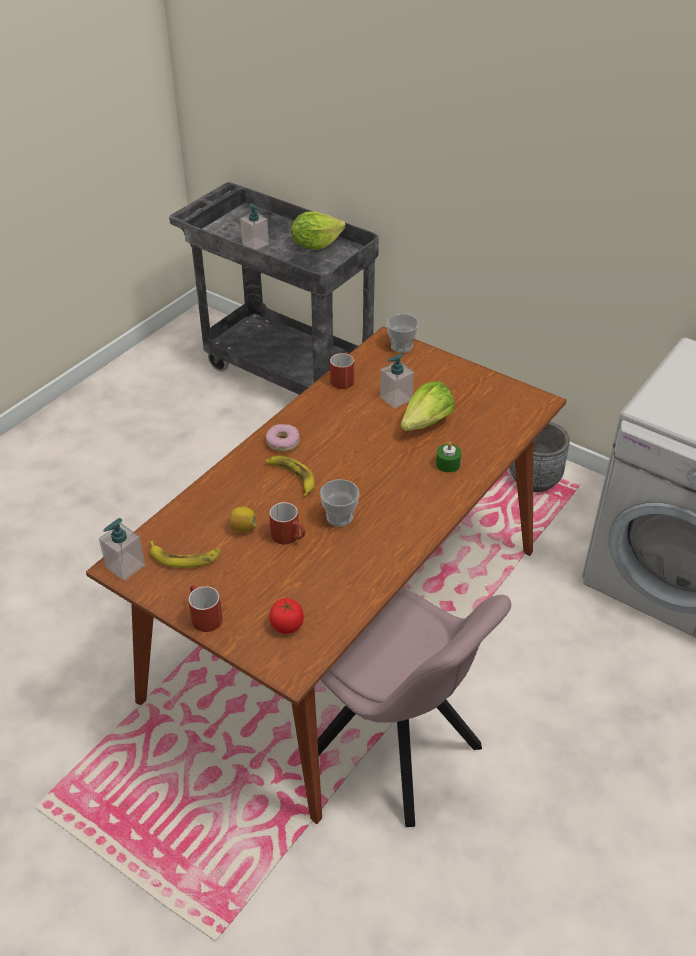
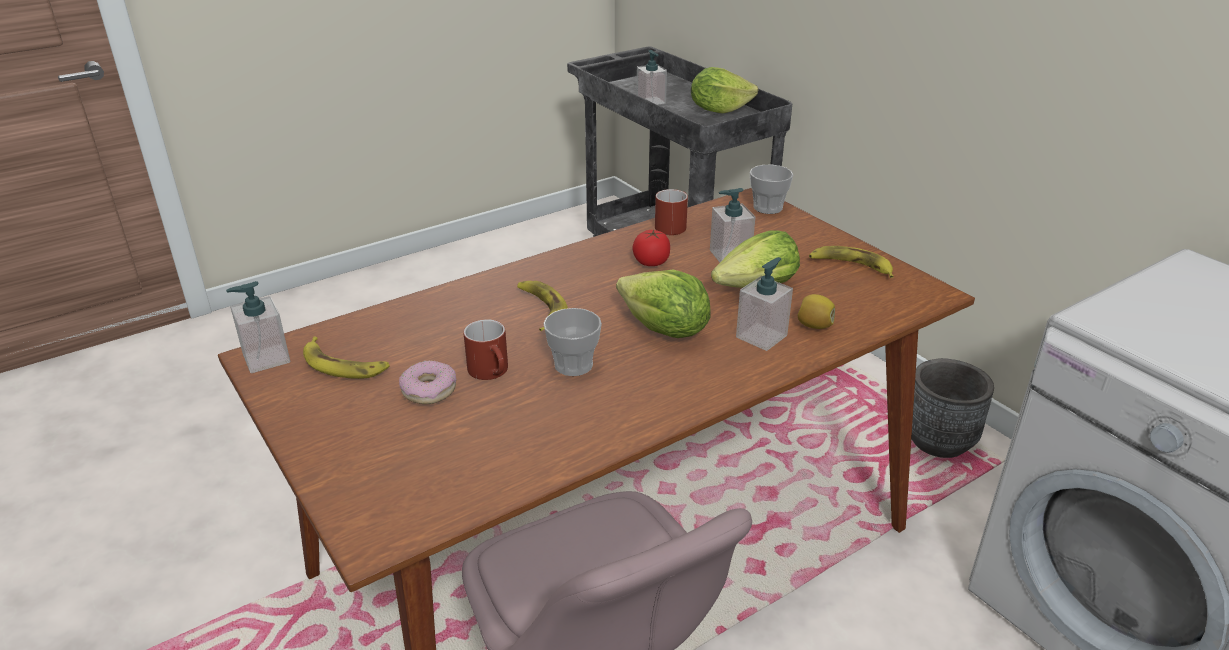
camera: 20 degrees right, 10 degrees down
red mug [188,585,223,632] -> none
lemon [230,507,257,532] -> lemon moved to [798,294,835,329]
donut [266,424,300,452] -> donut moved to [399,360,456,404]
tomato [269,598,304,634] -> tomato moved to [632,230,670,266]
green candle [436,442,462,473] -> soap dispenser [736,257,793,351]
none -> lettuce [616,269,710,338]
none -> banana [809,246,894,278]

